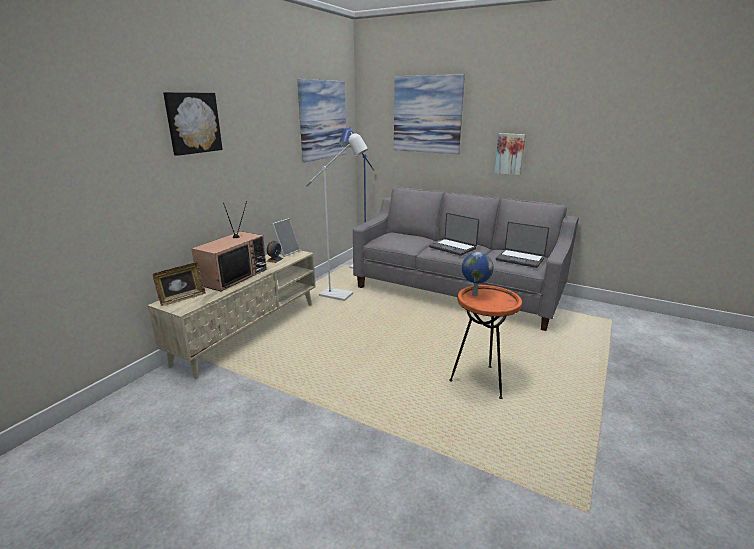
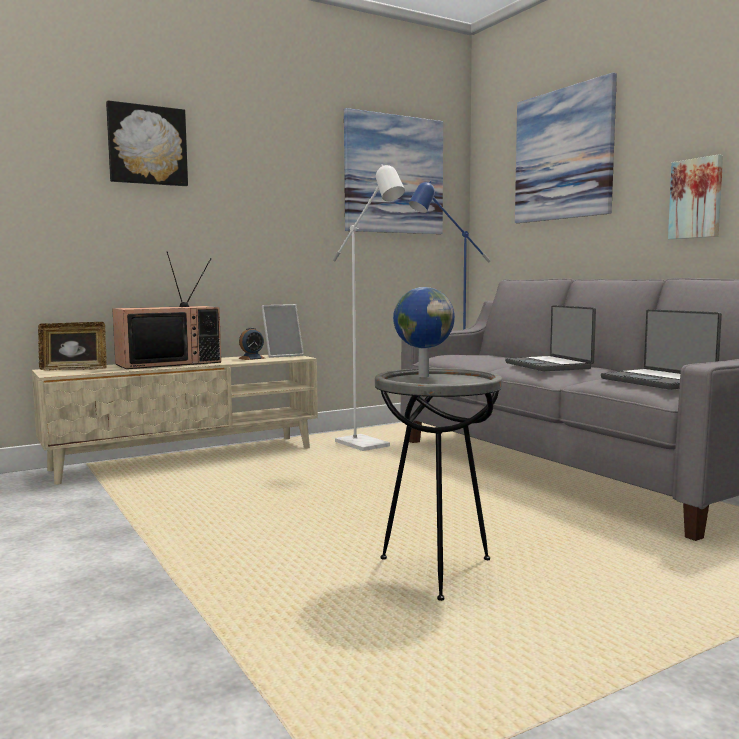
camera: 30 degrees right, 15 degrees down
orange side table [449,285,522,399] -> grey side table [375,368,503,601]

